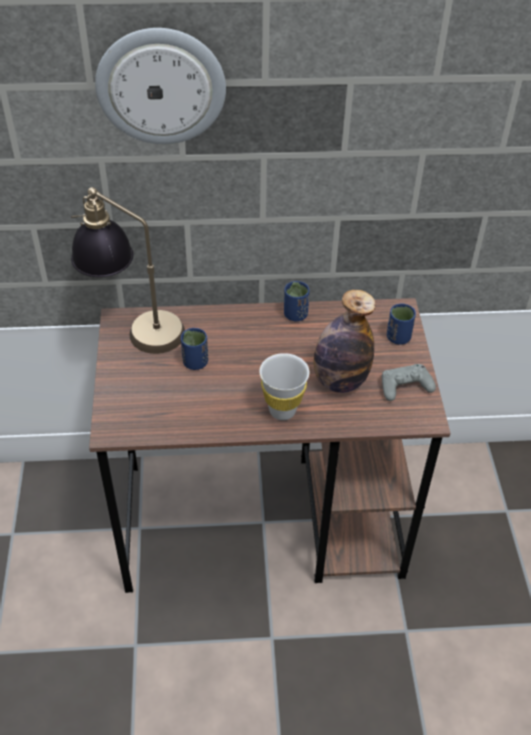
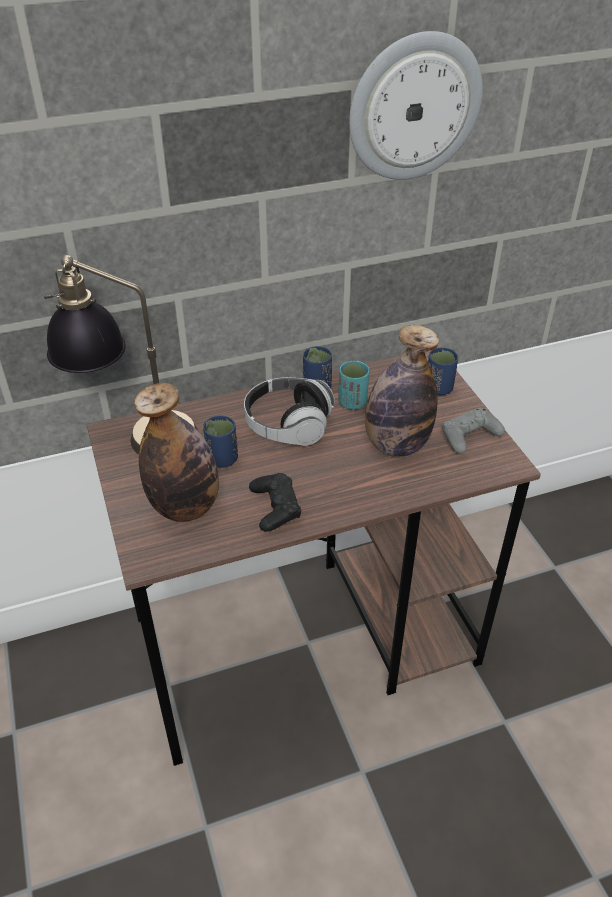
camera: 15 degrees left, 5 degrees down
wall clock [95,28,226,144] -> wall clock moved to [349,31,483,180]
white cup [260,353,309,420] -> none
none -> bottle [134,383,219,522]
none -> headphones [244,377,335,446]
none -> black game controller [249,473,302,532]
none -> turquoise cup [338,361,369,410]

